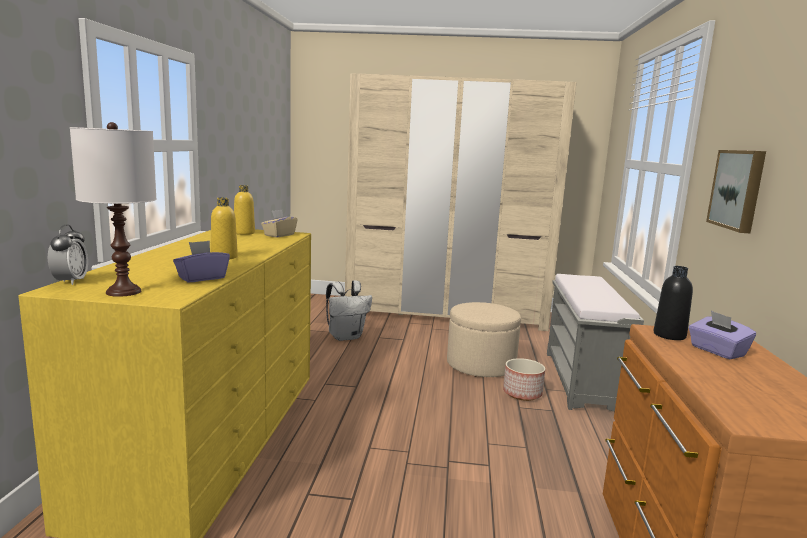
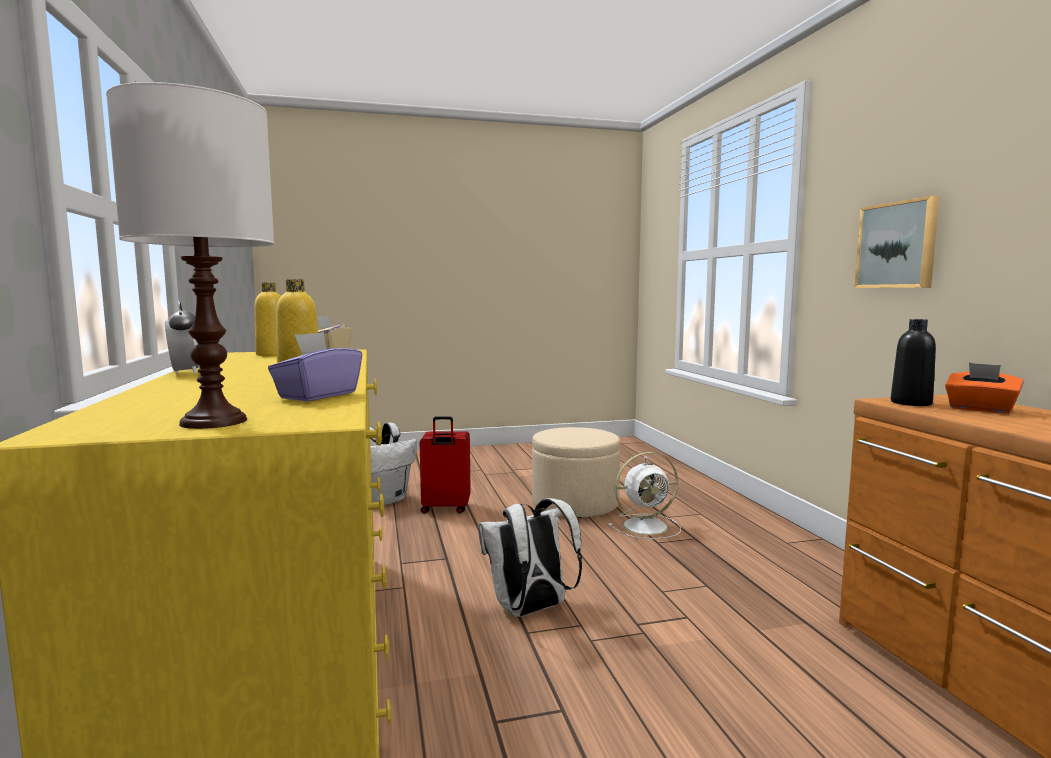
camera: 20 degrees left, 5 degrees down
alarm clock [48,224,88,285] -> alarm clock moved to [165,301,200,374]
beige wardrobe [345,73,577,331] -> none
planter [503,358,545,401] -> white fan [608,452,681,539]
grey bench [547,274,644,412] -> none
purple tissue box [689,311,756,359] -> orange tissue box [945,363,1024,414]
none -> red suitcase [420,416,471,513]
none -> white backpack [478,498,582,617]

